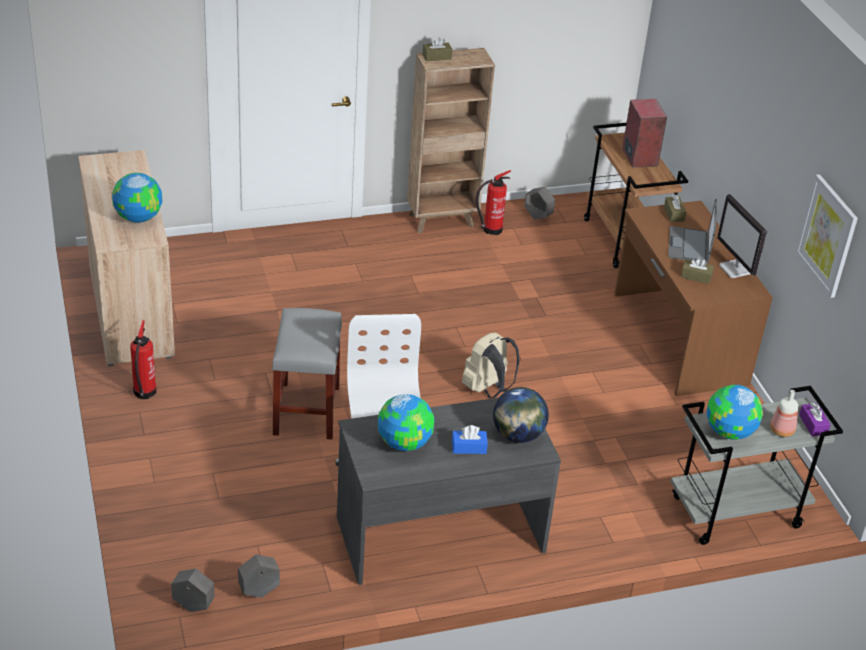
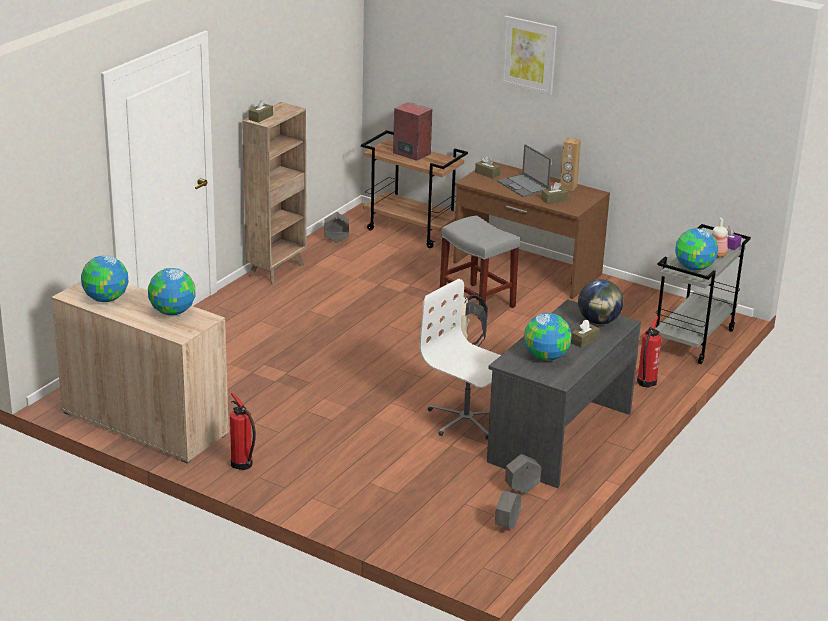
camera: 40 degrees left, 10 degrees down
grey planter [171,569,214,612] -> grey planter moved to [505,454,541,494]
grey stool [272,308,342,439] -> grey stool moved to [440,215,520,320]
blue tissue box [452,425,488,454] -> brown tissue box [571,319,600,348]
fire extinguisher [476,170,511,235] -> fire extinguisher moved to [637,316,662,388]
monitor [717,194,767,278] -> brown speaker [560,137,581,191]
picture [795,174,858,298] -> picture moved to [501,16,557,95]
none -> globe [81,255,128,302]

